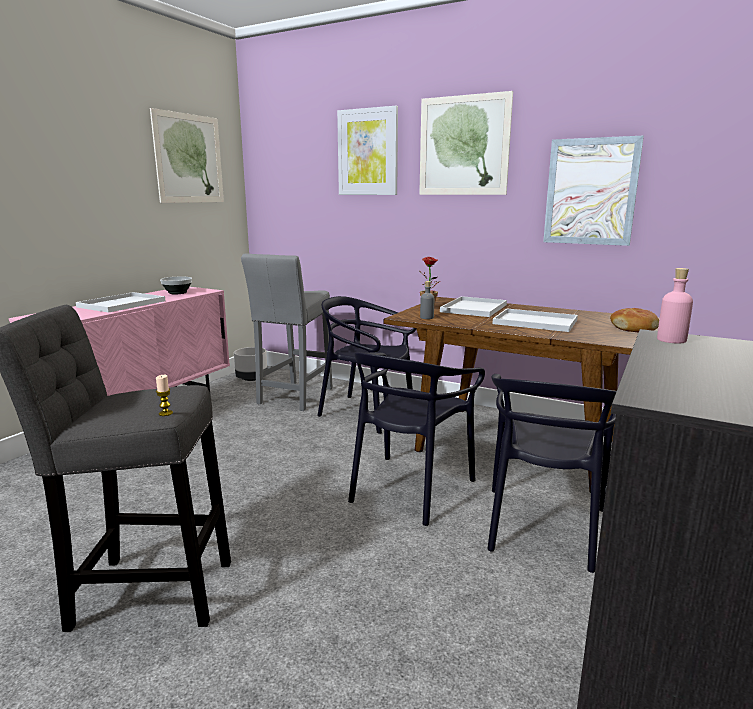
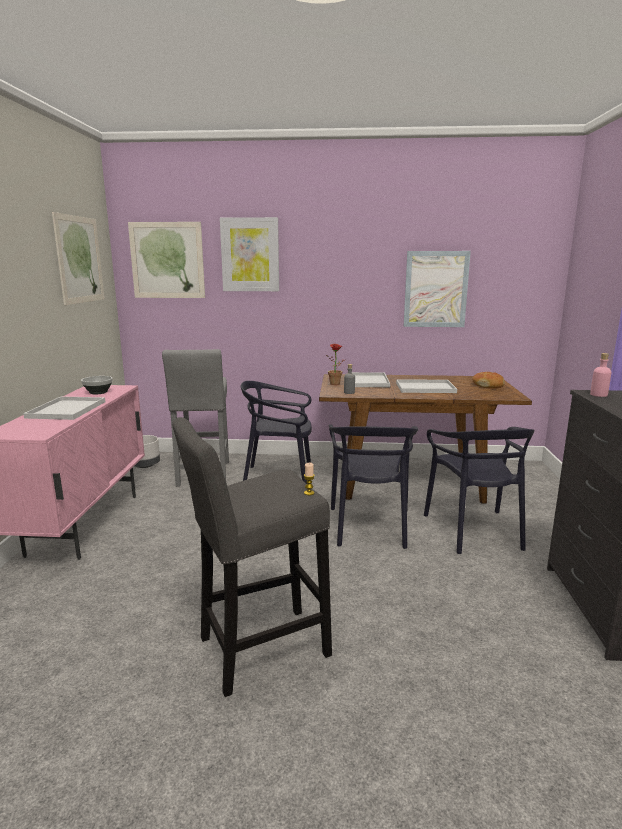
camera: 25 degrees left, 0 degrees up
picture [419,91,513,195] -> picture moved to [128,222,205,298]

